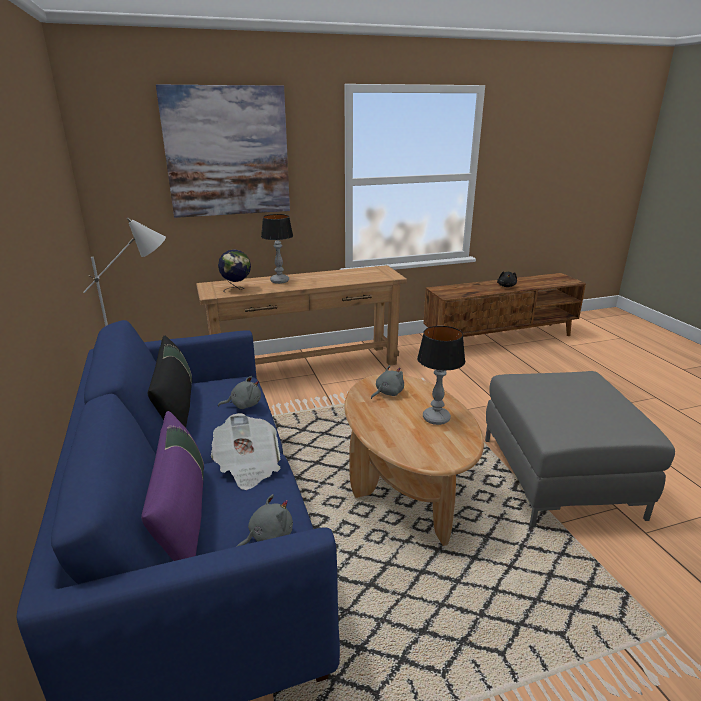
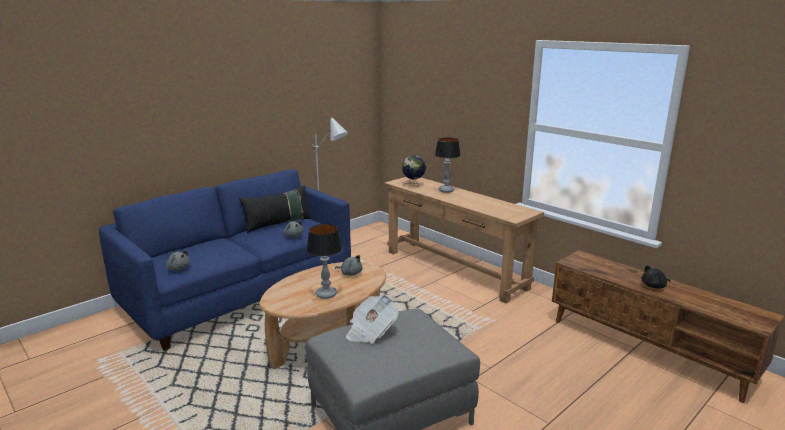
camera: 65 degrees right, 5 degrees down
purple pillow [141,411,204,561] -> none
picture [156,85,290,218] -> none
newspaper [211,413,280,490] -> newspaper moved to [346,295,399,344]

